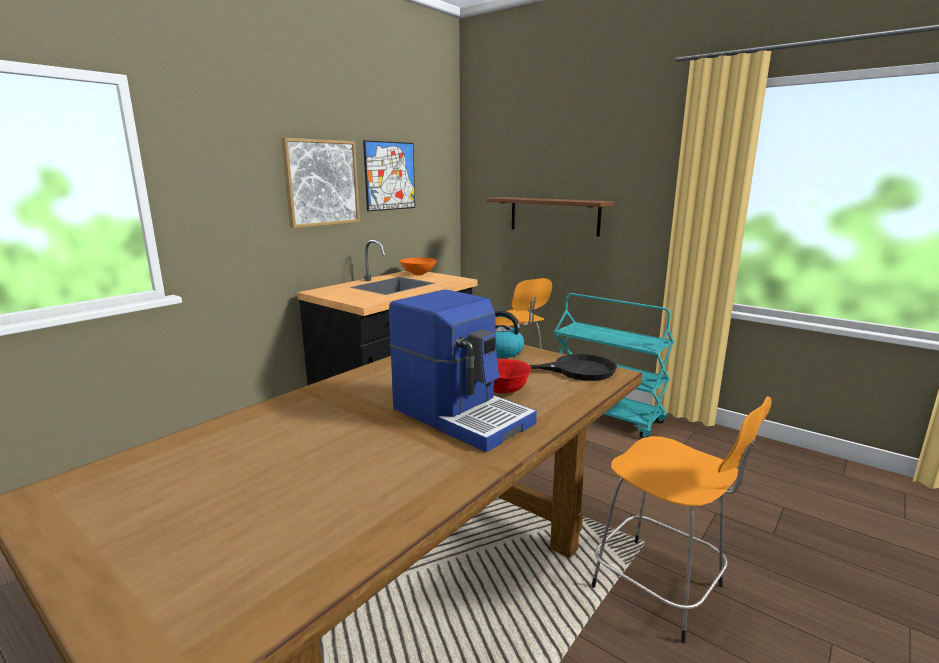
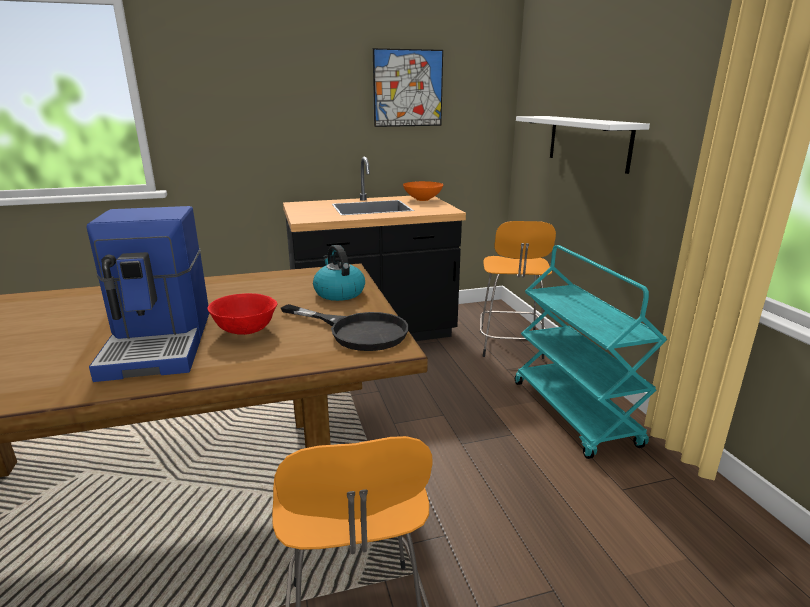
camera: 35 degrees right, 5 degrees up
picture [281,138,360,228] -> none
brown shelf [487,197,614,236] -> white shelf [516,116,650,174]

